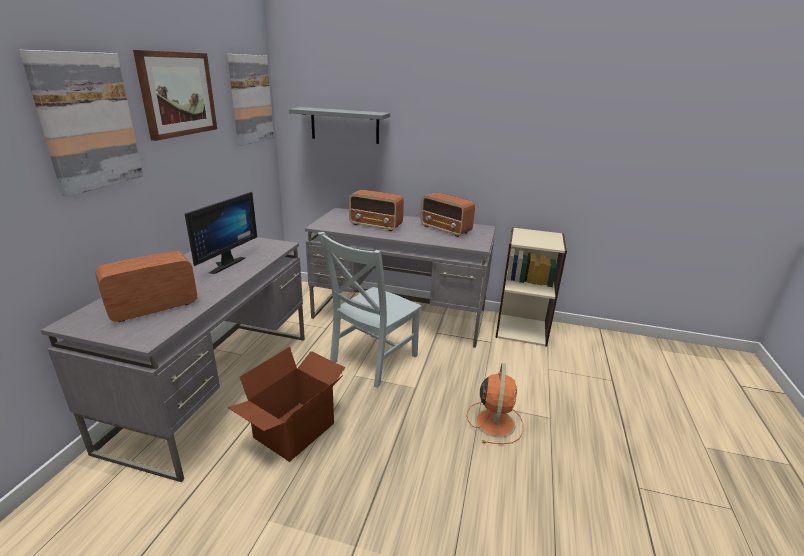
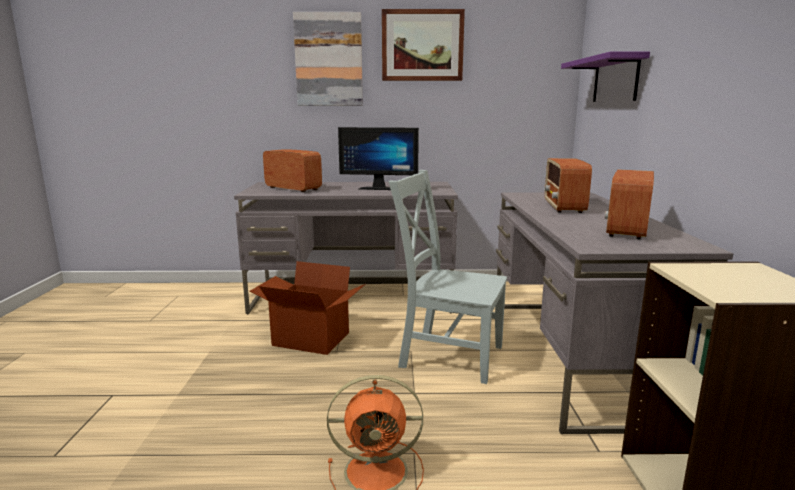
camera: 75 degrees right, 10 degrees down
picture [227,54,274,146] -> none
grey shelf [289,107,390,144] -> purple shelf [561,52,650,102]

